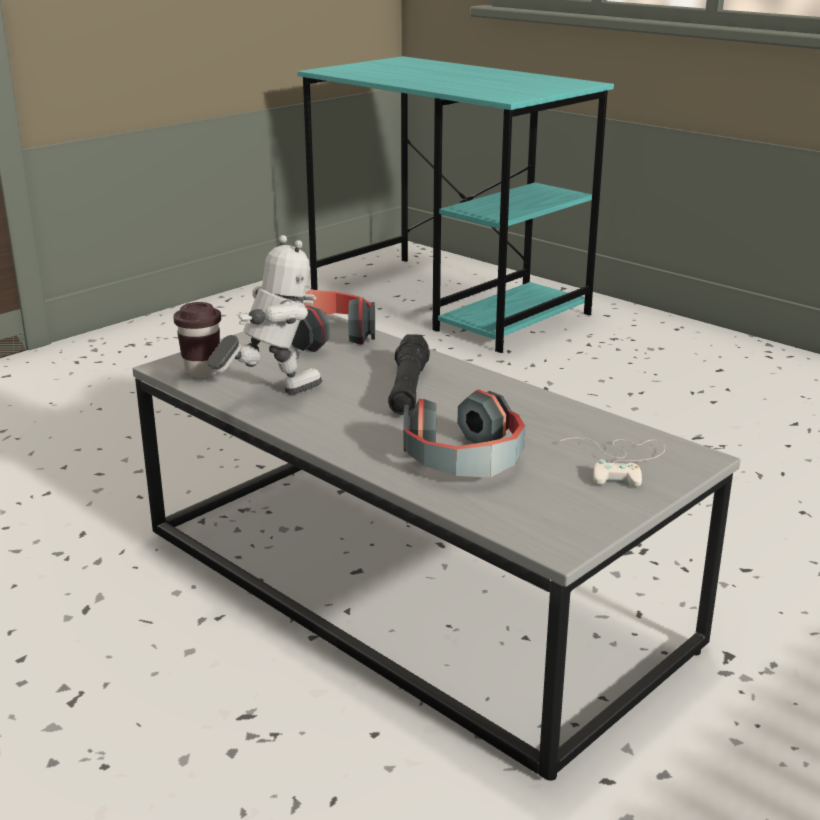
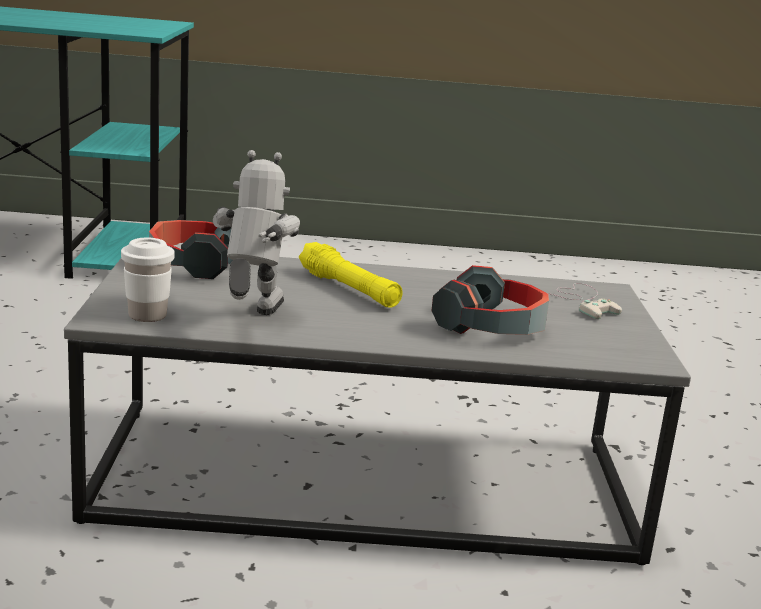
camera: 45 degrees left, 5 degrees down
brown cup [173,302,221,378] -> white cup [121,238,175,322]
black flashlight [388,334,430,415] -> yellow flashlight [299,242,403,308]

